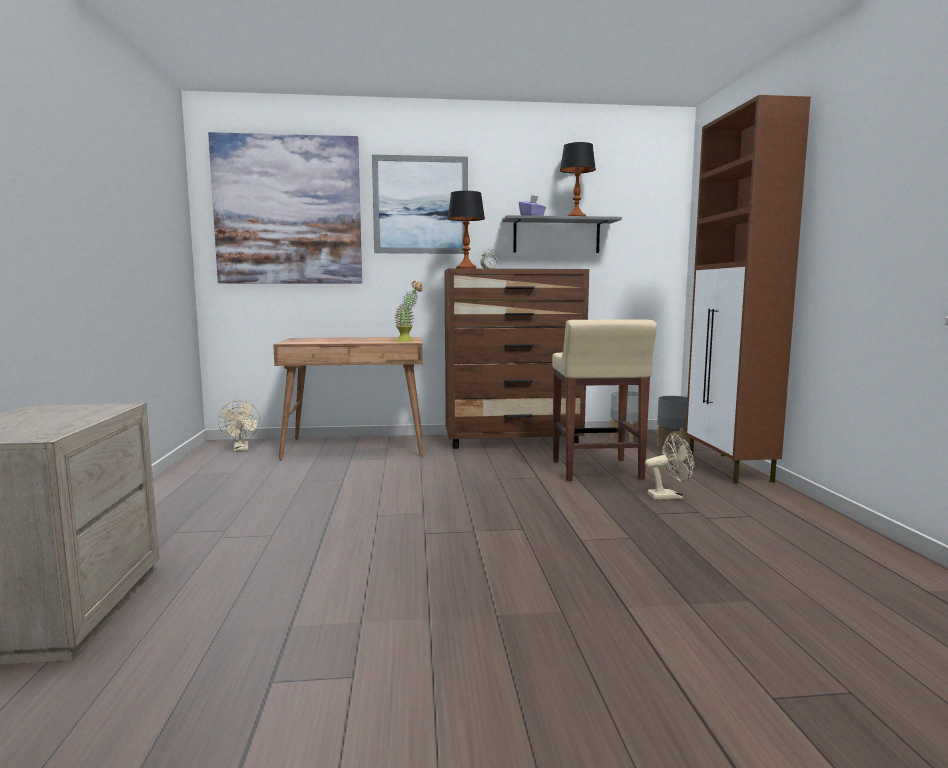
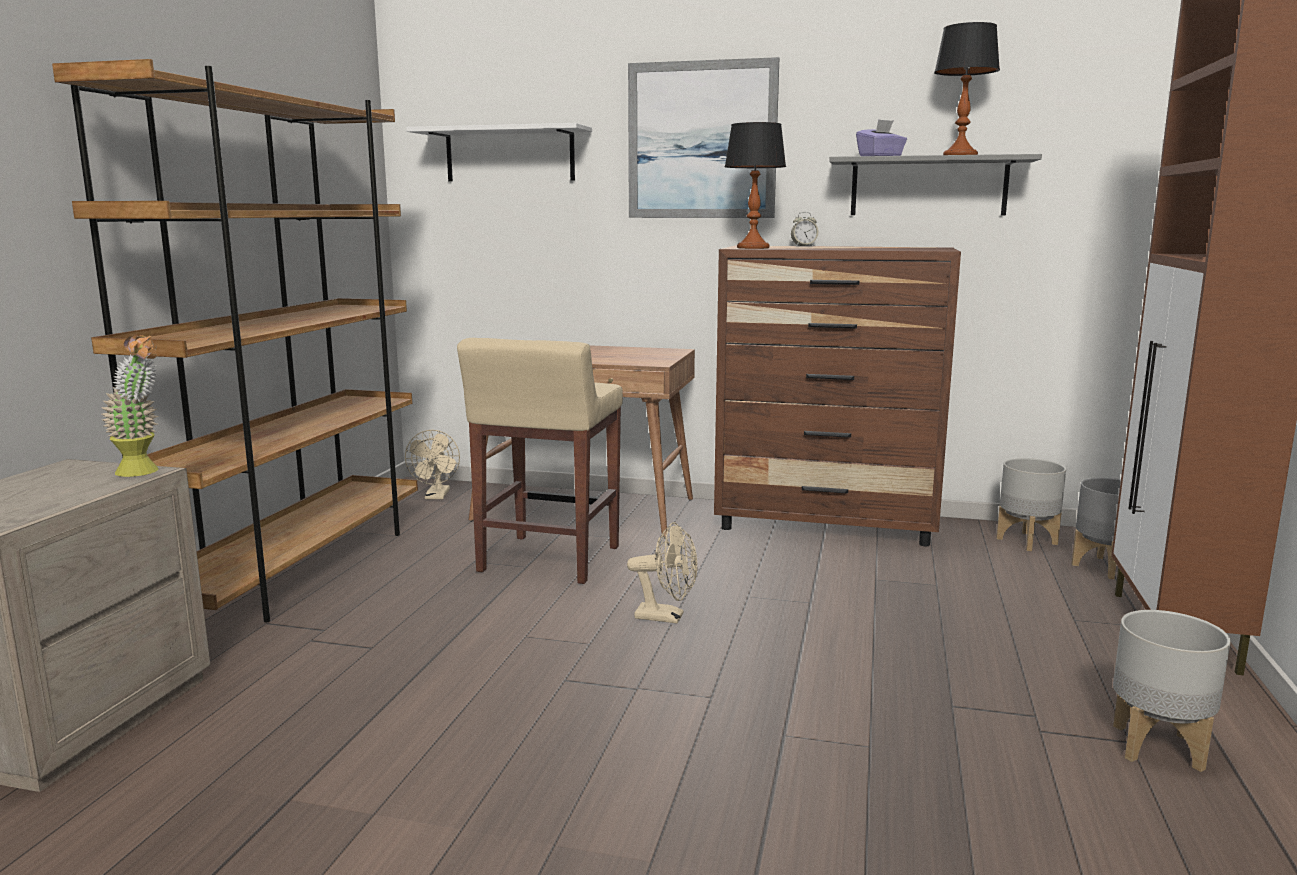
camera: 20 degrees right, 5 degrees up
picture [208,132,362,284] -> white shelf [406,123,592,182]
potted plant [394,281,423,342] -> potted plant moved to [101,333,159,477]
beige stool [552,320,657,481] -> beige stool moved to [457,338,623,584]
beige fan [645,433,694,500] -> beige fan moved to [627,522,698,624]
none -> brown bookcase [52,59,418,622]
none -> grey planter [1113,610,1231,772]

